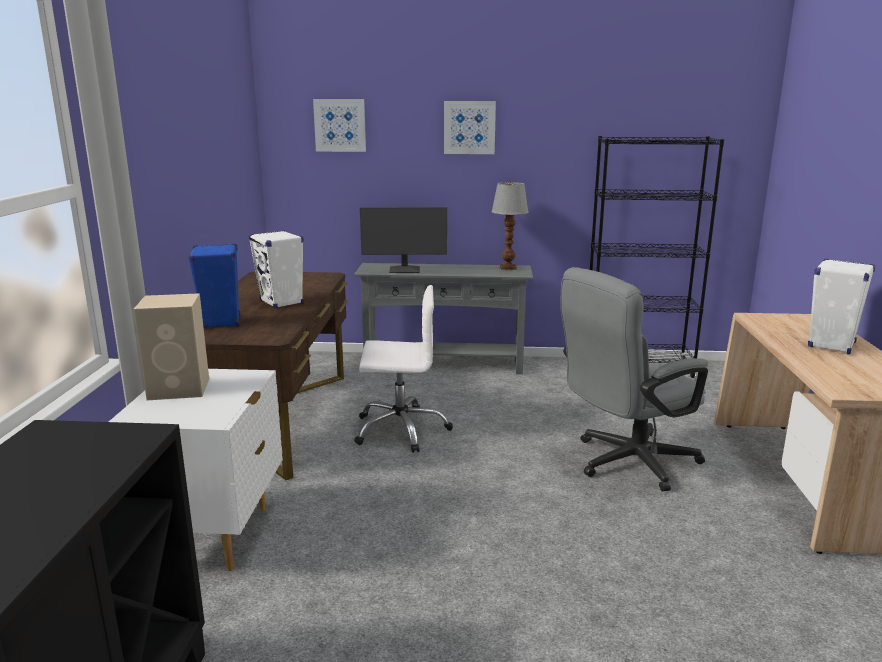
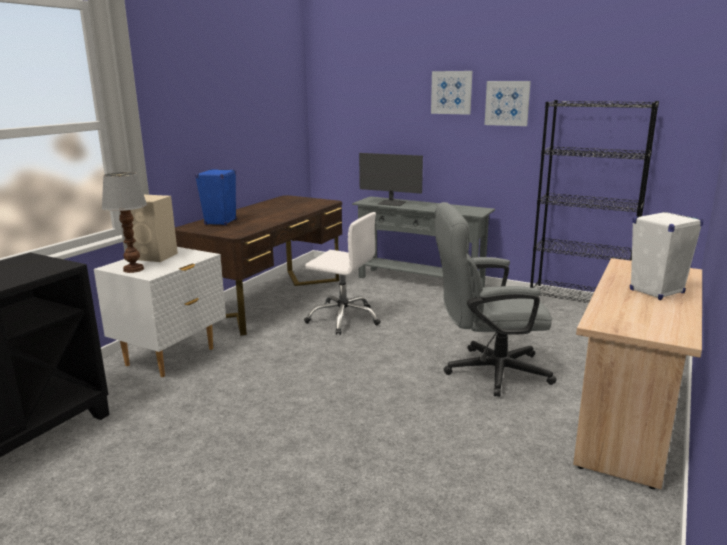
camera: 25 degrees right, 0 degrees up
white speaker [248,230,304,309] -> none
picture [313,99,366,152] -> picture moved to [485,81,531,126]
table lamp [491,182,529,270] -> table lamp moved to [101,172,147,273]

